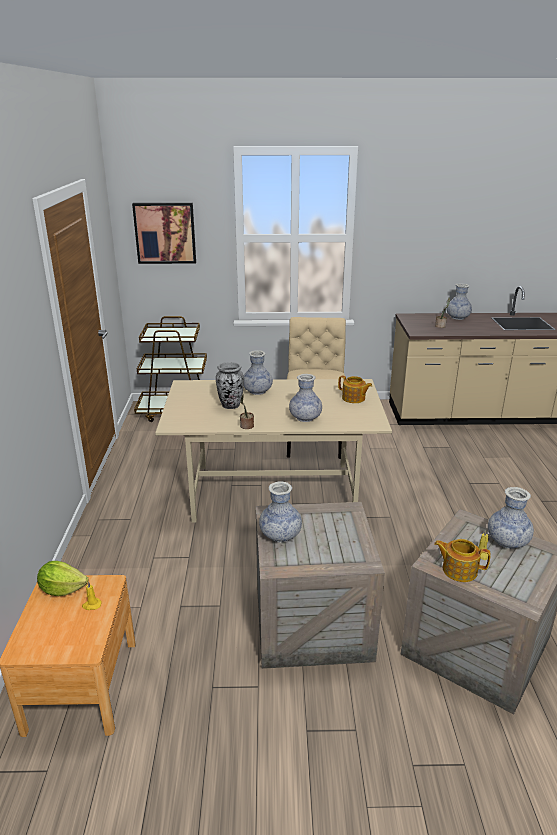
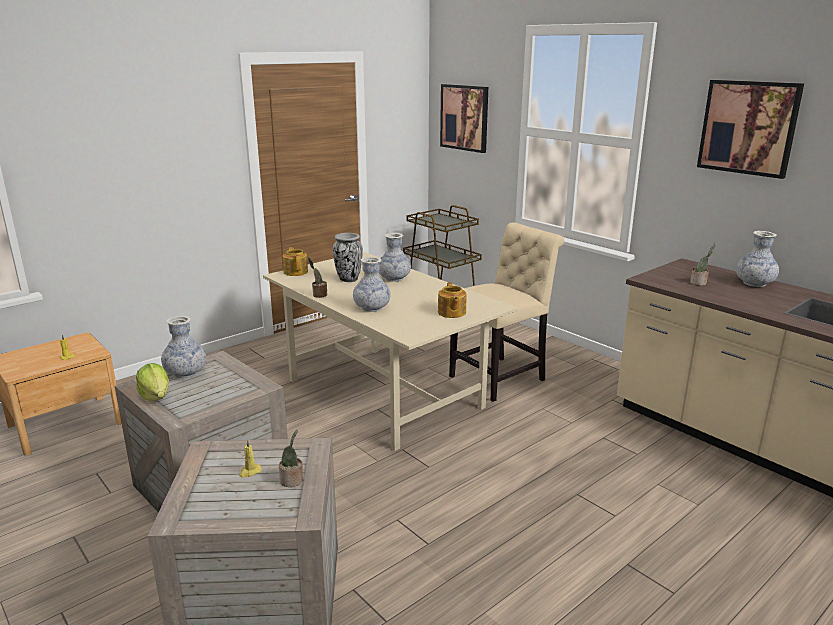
camera: 50 degrees right, 5 degrees down
lettuce [37,561,88,596] -> lettuce moved to [136,363,169,401]
teapot [434,539,491,582] -> teapot moved to [283,247,308,276]
vase [488,487,534,549] -> potted plant [279,430,303,487]
none -> picture [697,80,804,179]

